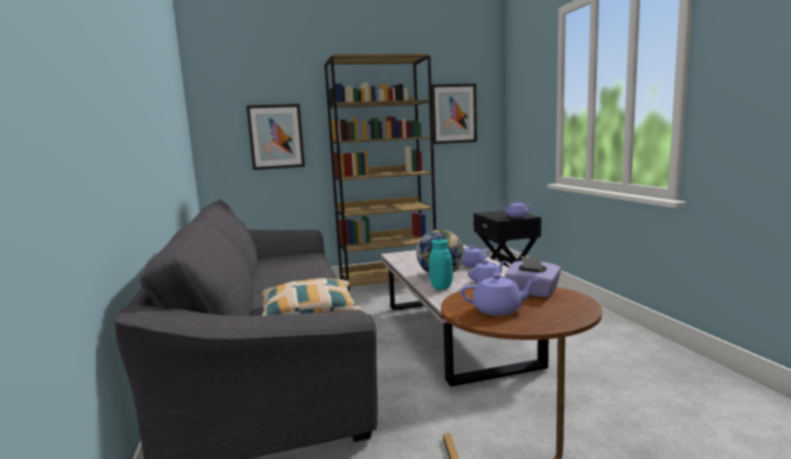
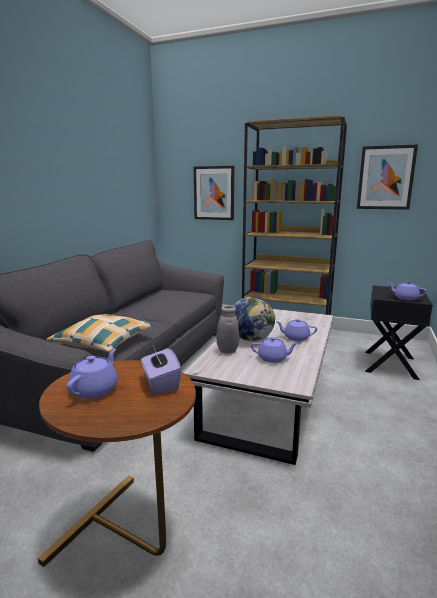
camera: 35 degrees right, 5 degrees up
turquoise vase [429,239,453,289] -> grey vase [216,306,239,354]
purple teapot [460,273,538,316] -> purple teapot turned 105 degrees counterclockwise [66,349,118,399]

